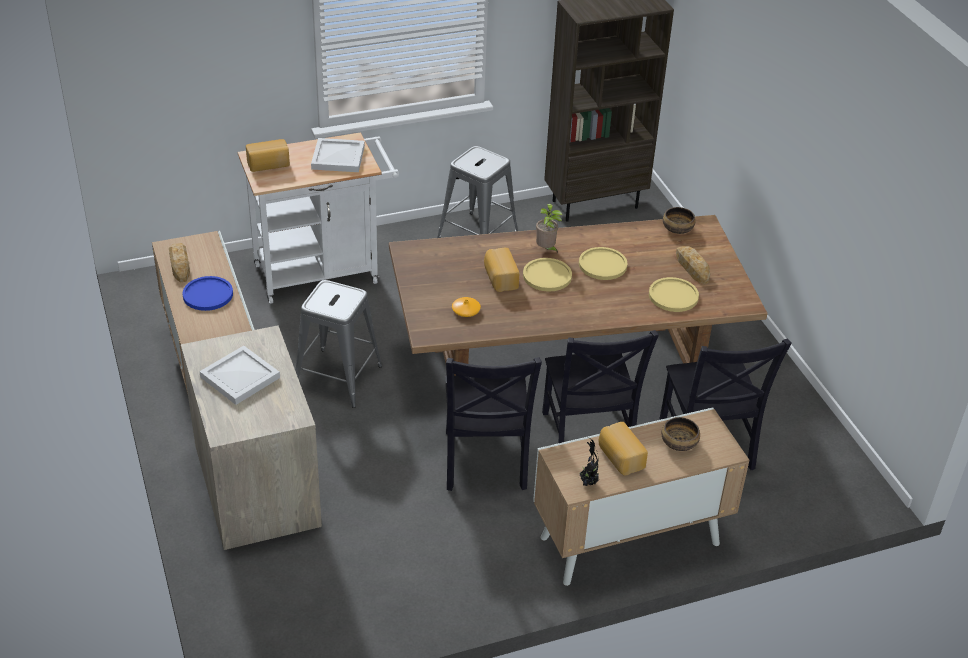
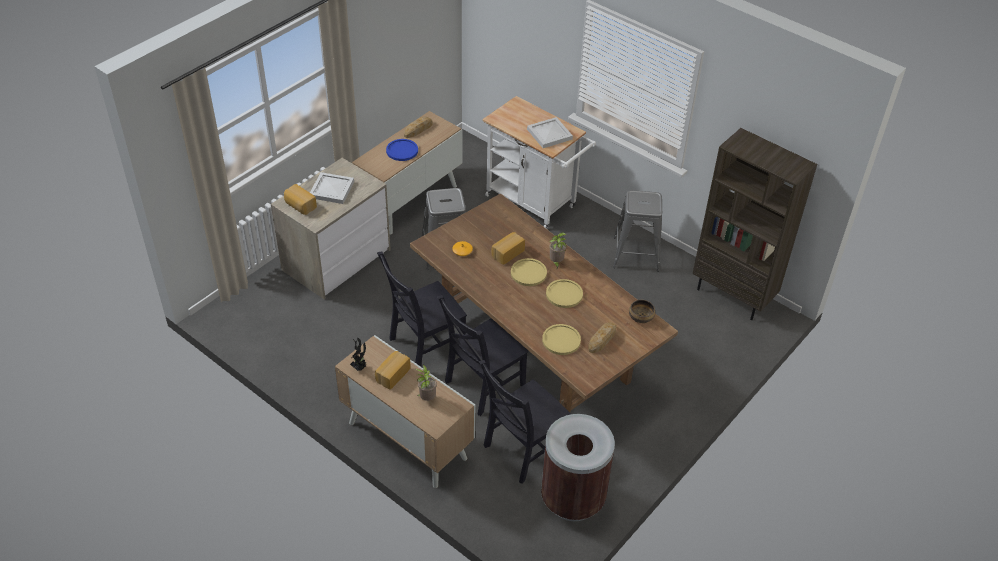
camera: 60 degrees right, 5 degrees up
bread [246,139,290,172] -> bread moved to [284,184,317,215]
bowl [662,417,700,451] -> potted plant [416,365,437,401]
none -> brown trash can [541,414,615,521]

